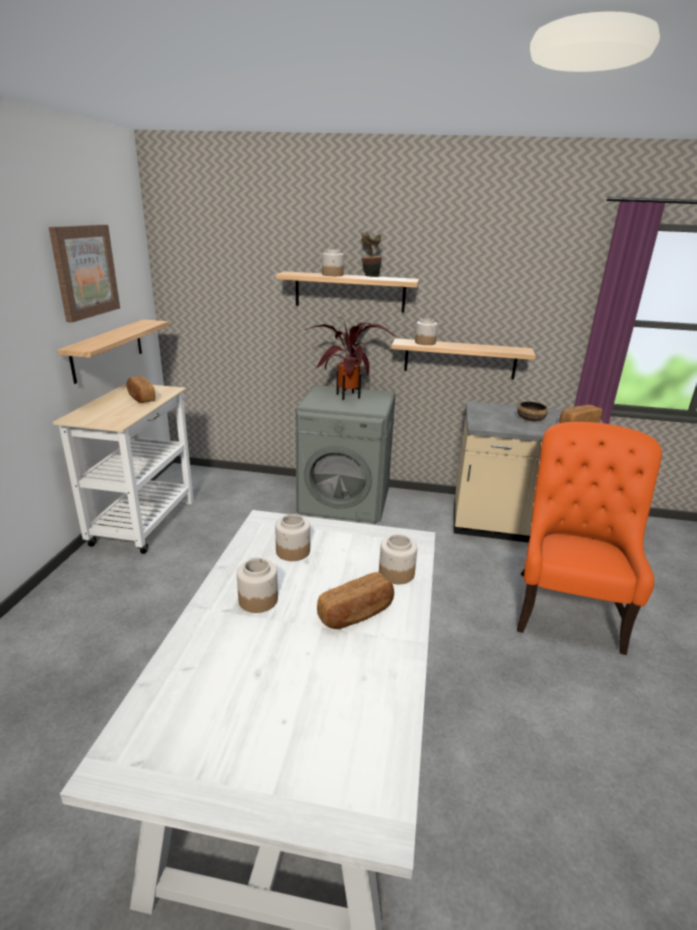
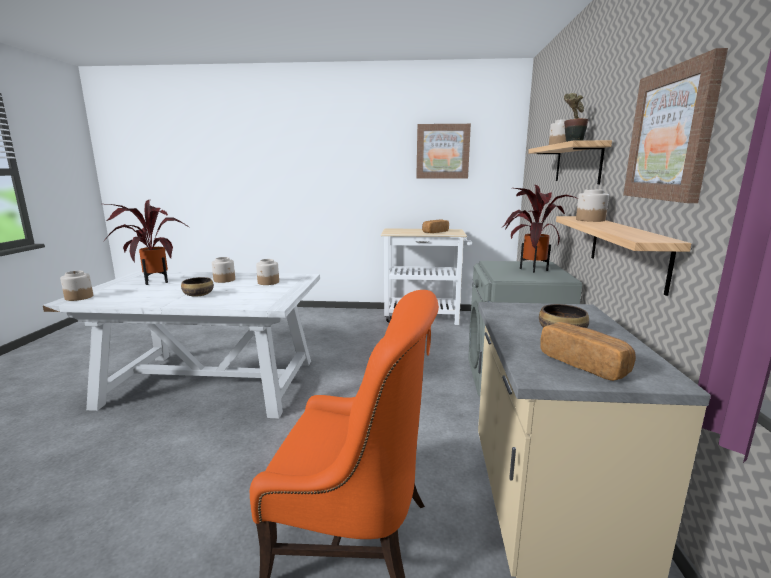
camera: 85 degrees right, 10 degrees down
shelf [58,319,169,384] -> none
bread [317,572,394,629] -> bowl [181,277,214,297]
jar [379,534,417,584] -> jar moved to [60,271,93,301]
none -> potted plant [104,200,190,285]
none -> picture [623,48,728,203]

